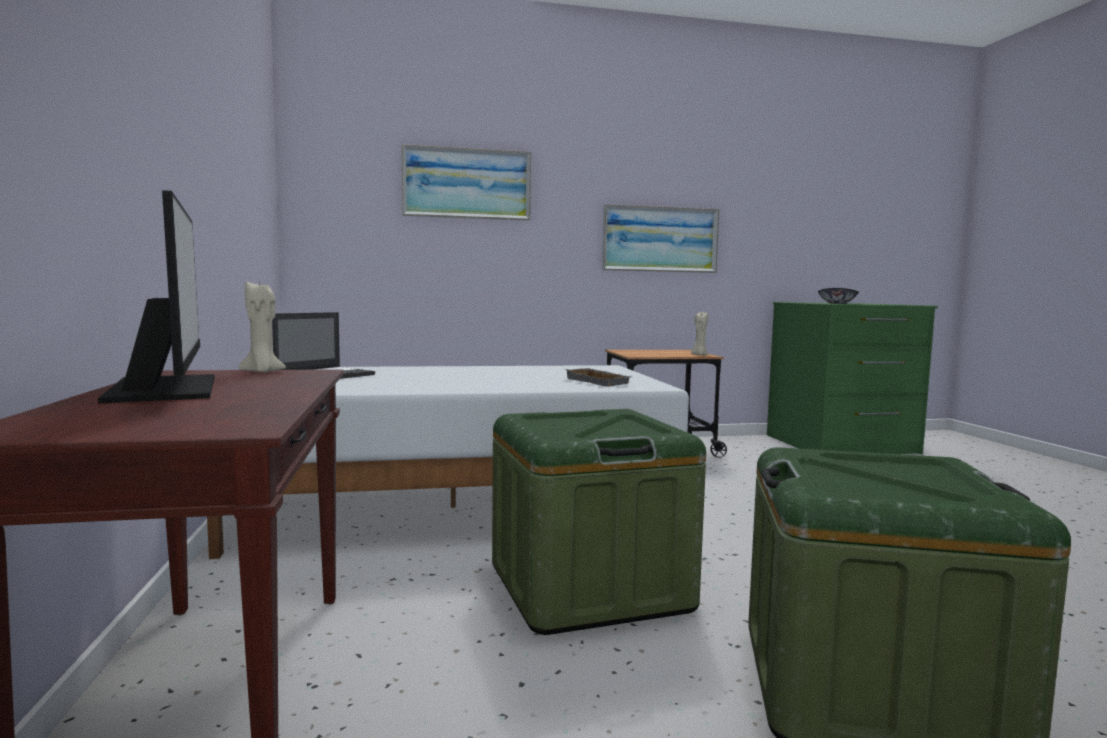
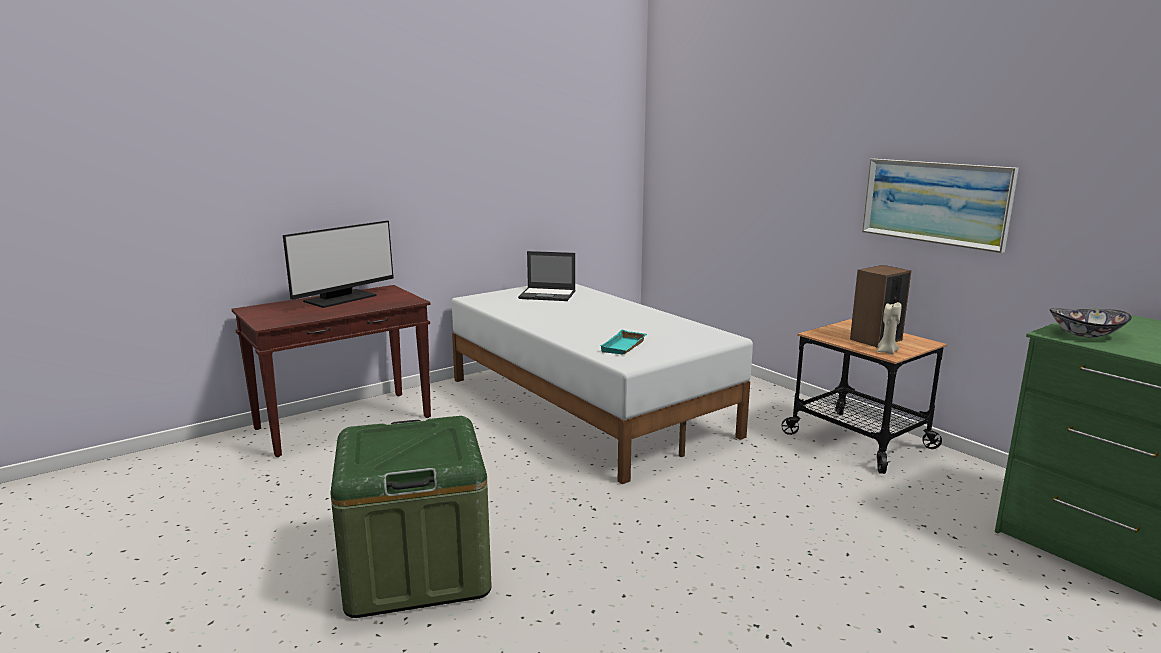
camera: 65 degrees right, 10 degrees up
beige candle [238,282,286,372] -> none
picture [402,144,531,221] -> none
green storage box [492,409,706,635] -> none
grey tray [565,368,631,387] -> turquoise tray [599,330,647,355]
none -> speaker [850,265,911,348]

